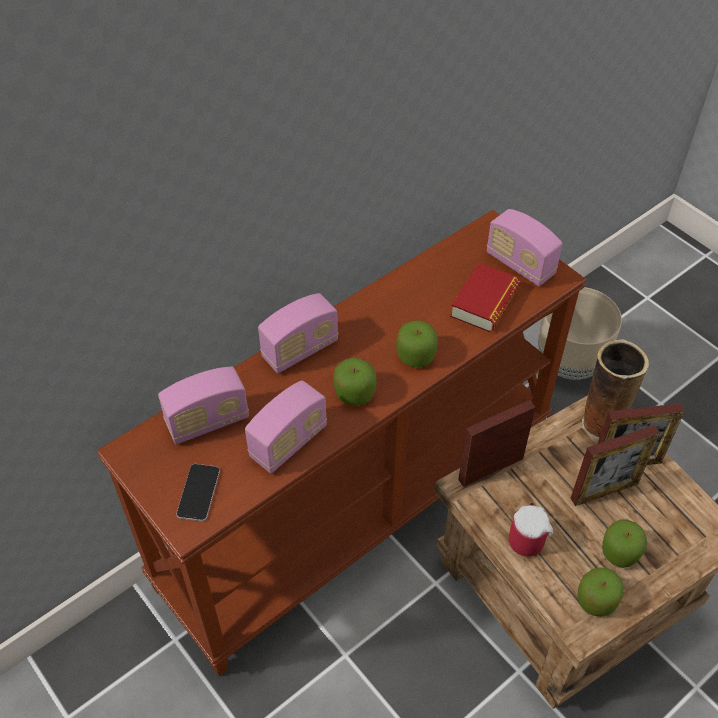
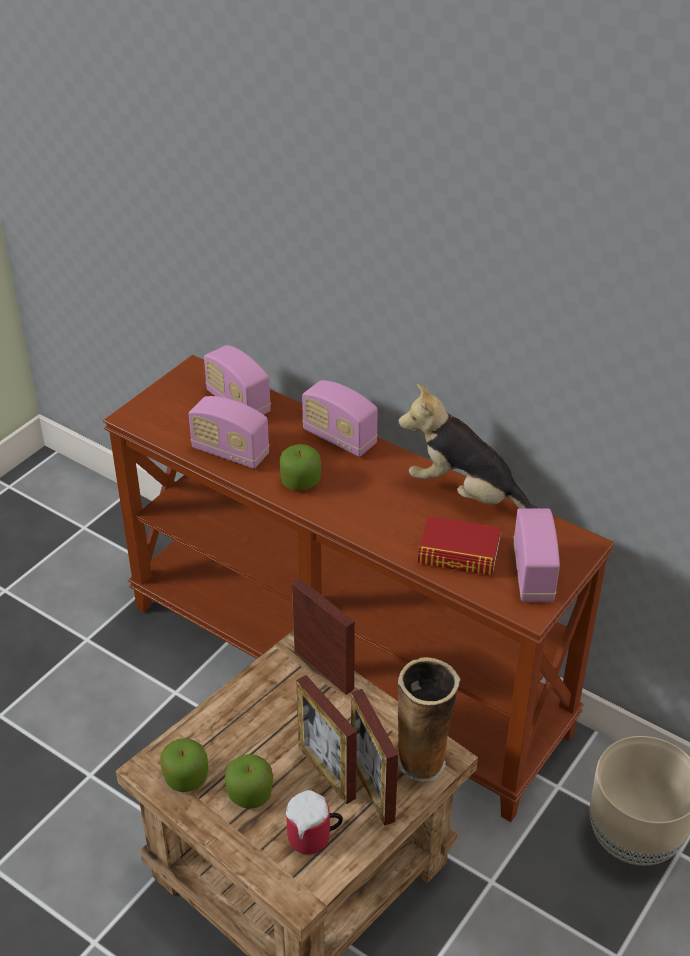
camera: 75 degrees right, 10 degrees down
phone [176,464,220,521] -> none
apple [396,321,438,368] -> none
radio [487,209,563,286] -> radio turned 150 degrees clockwise [513,508,560,602]
mug [509,503,553,556] -> mug moved to [286,790,343,855]
none -> plush toy [398,384,540,509]

